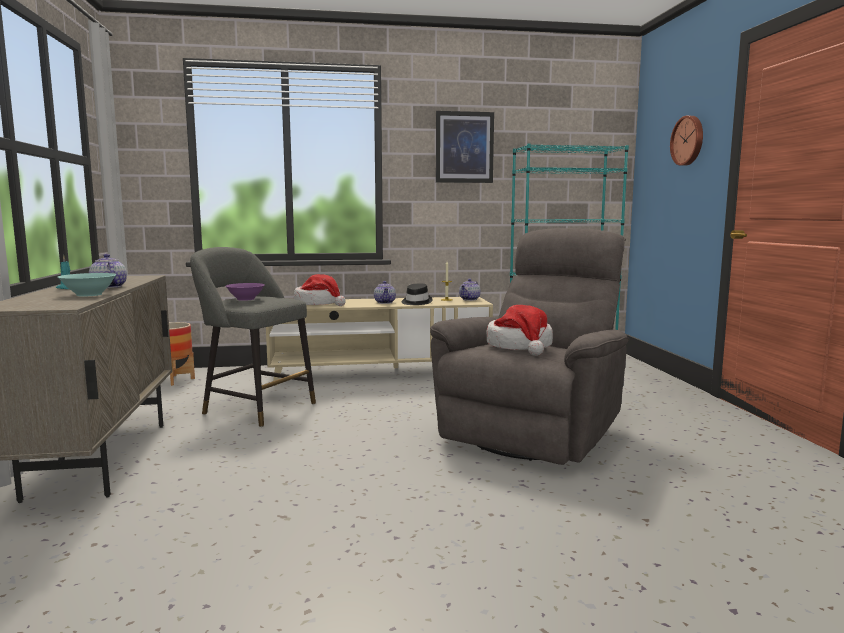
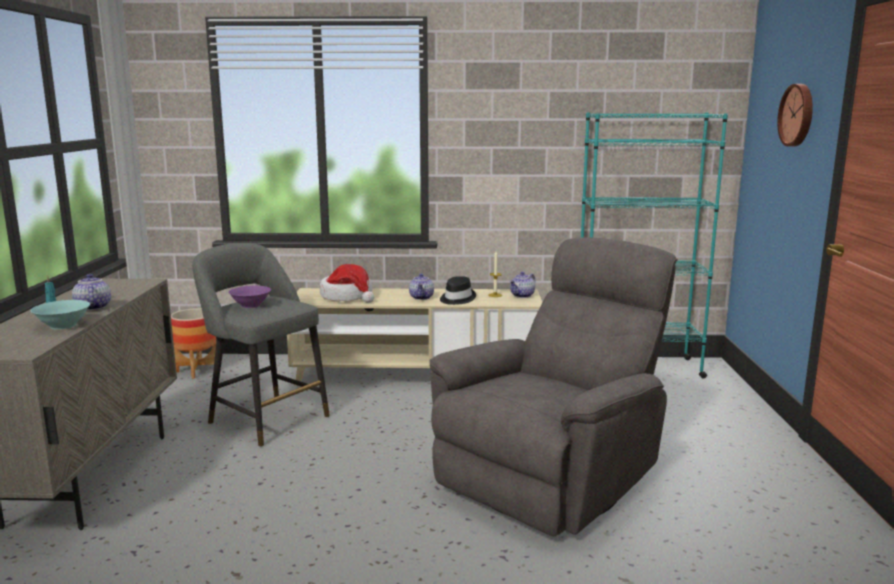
camera: 10 degrees right, 5 degrees up
picture [436,111,494,183] -> none
hat [487,305,553,356] -> none

